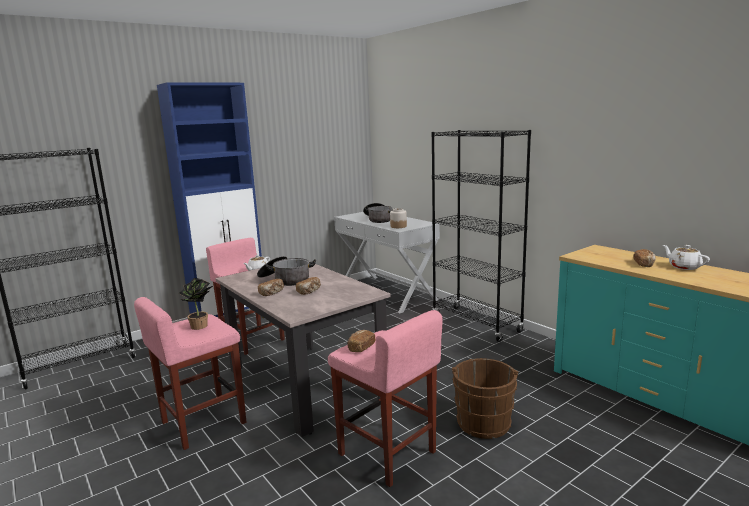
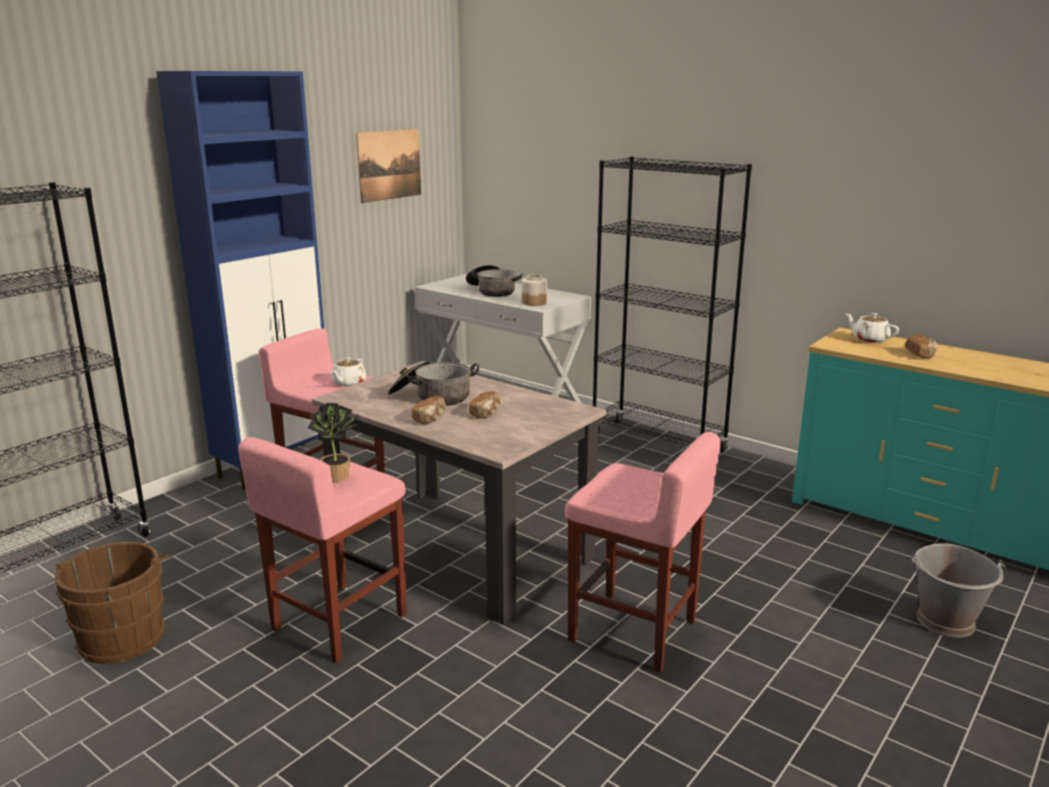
camera: 15 degrees left, 5 degrees up
bread [347,330,376,352] -> none
brown bucket [452,358,519,439] -> brown bucket moved to [55,542,170,664]
white teapot [663,245,710,270] -> white teapot moved to [845,313,899,343]
none -> picture [356,129,421,203]
none -> grey bucket [912,543,1006,638]

